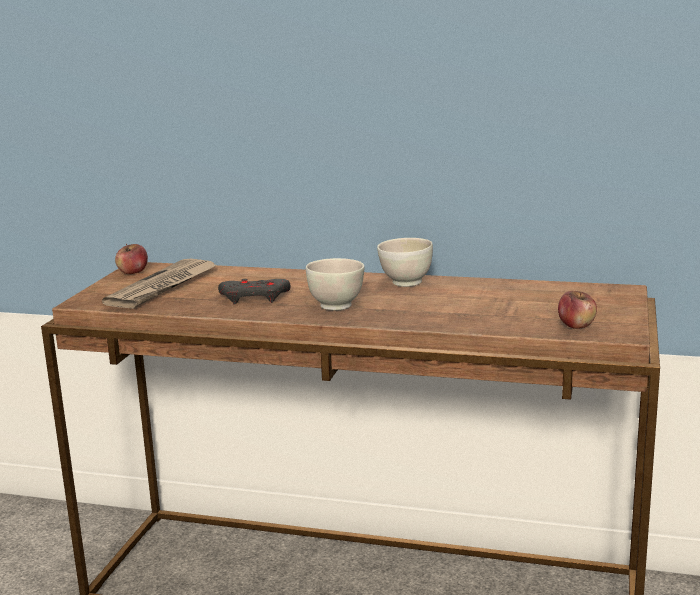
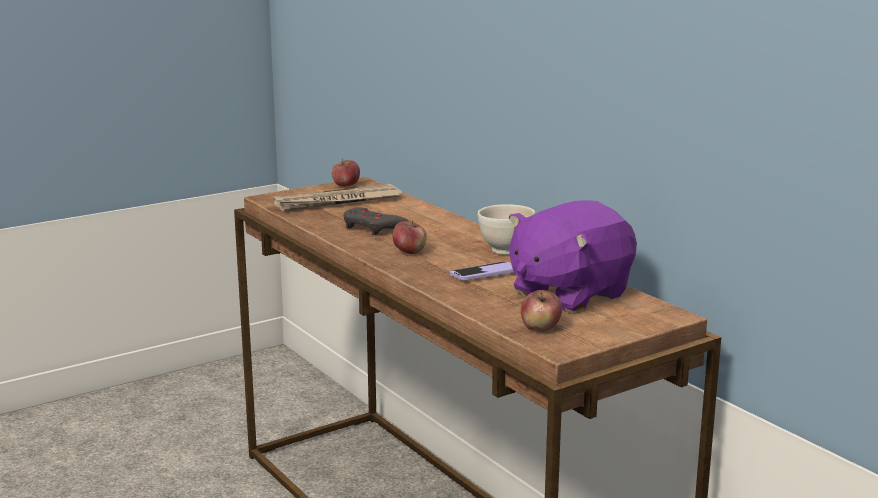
camera: 40 degrees right, 0 degrees up
white bowl [306,258,364,310] -> apple [392,220,427,254]
none -> phone [450,262,514,281]
none -> purple plush toy [509,200,637,312]

